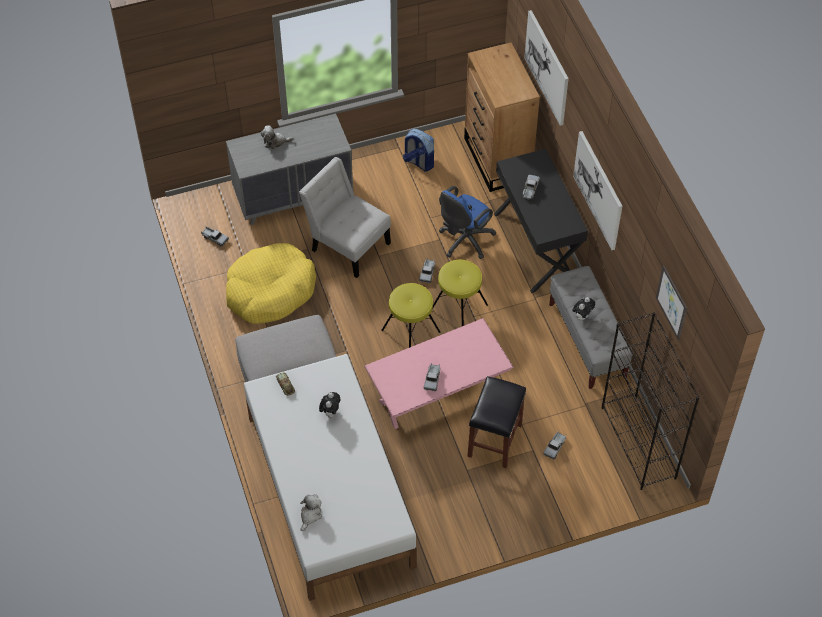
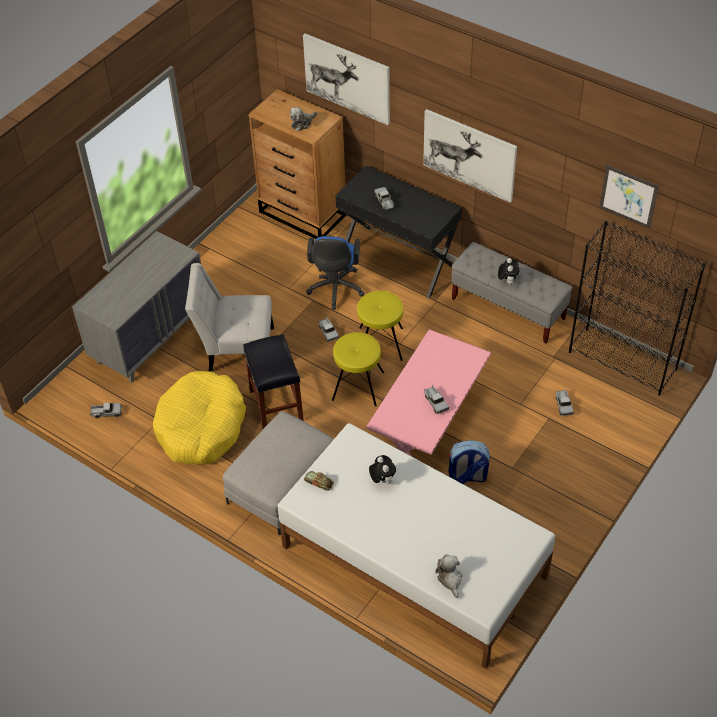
camera: 35 degrees left, 5 degrees down
plush toy [261,125,293,149] -> plush toy moved to [290,107,317,131]
backpack [403,129,434,172] -> backpack moved to [448,440,490,484]
black stool [467,376,526,468] -> black stool moved to [243,334,304,429]

